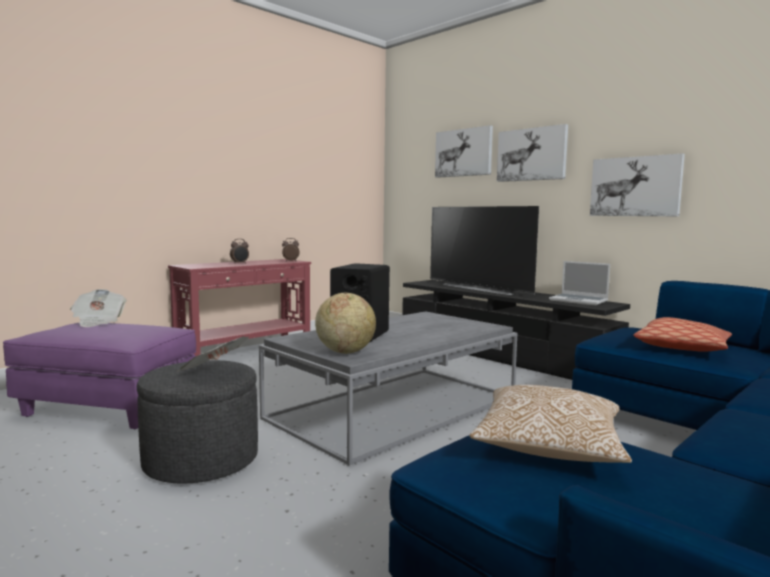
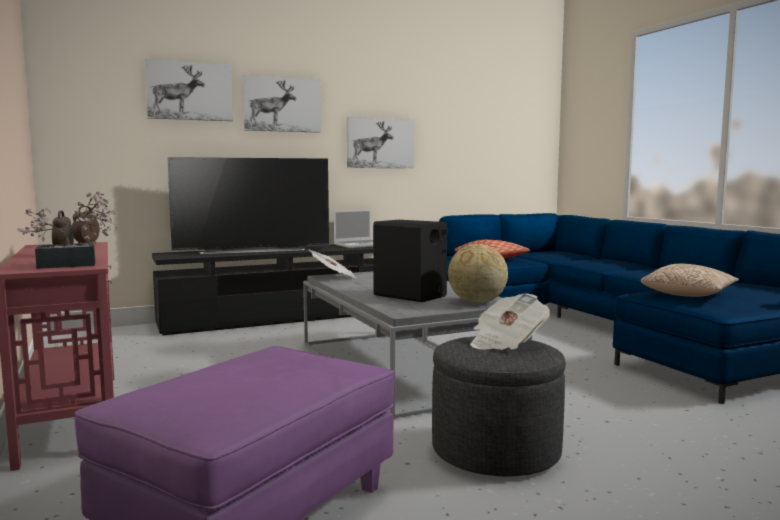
camera: 70 degrees left, 0 degrees up
newspaper [70,289,127,327] -> newspaper moved to [307,249,357,279]
none -> potted plant [17,191,118,269]

